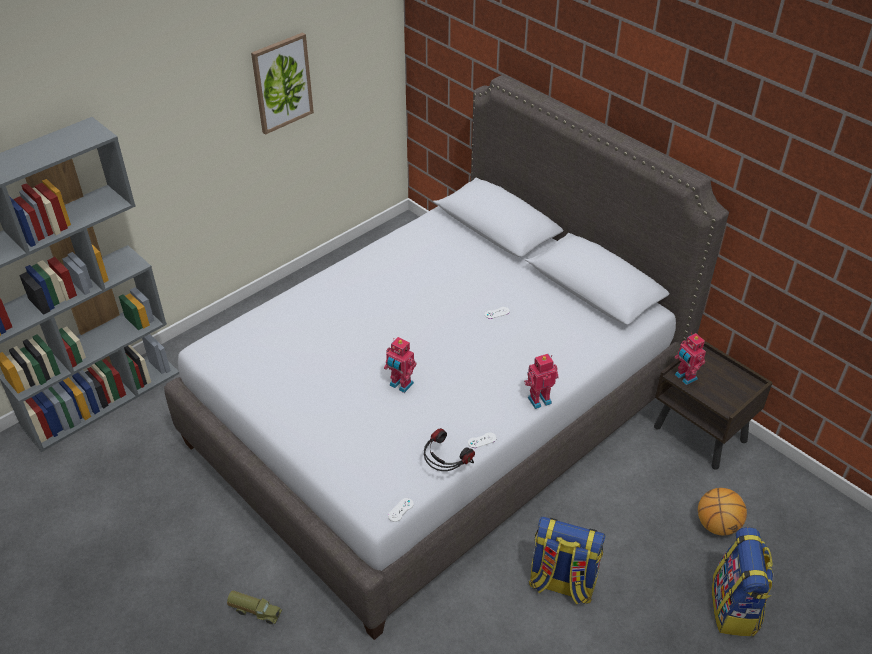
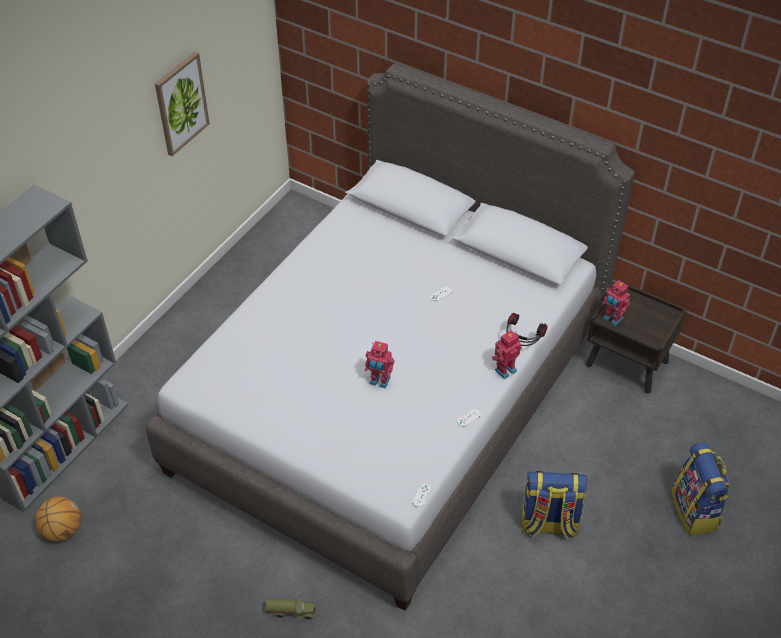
camera: 15 degrees left, 5 degrees up
headphones [424,428,475,471] -> headphones moved to [506,313,547,346]
basketball [698,488,747,536] -> basketball moved to [35,497,81,541]

